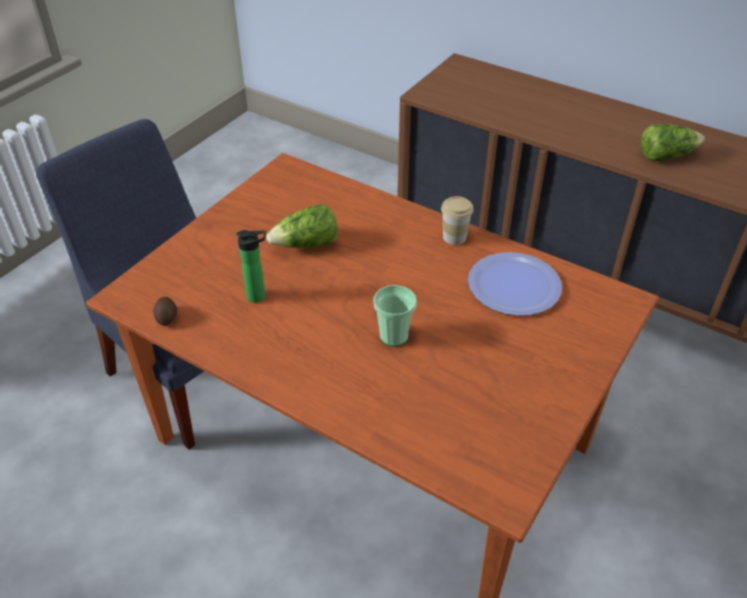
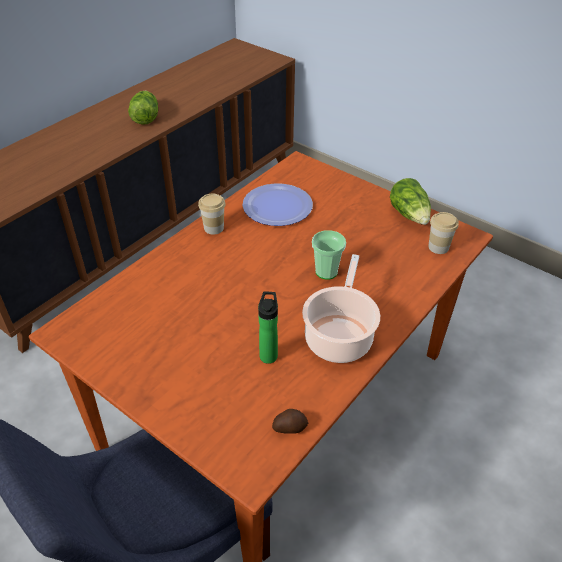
camera: 85 degrees left, 0 degrees up
lettuce [266,204,338,248] -> lettuce moved to [390,178,431,225]
none -> cooking pot [302,254,380,363]
none -> cup [428,212,459,254]

